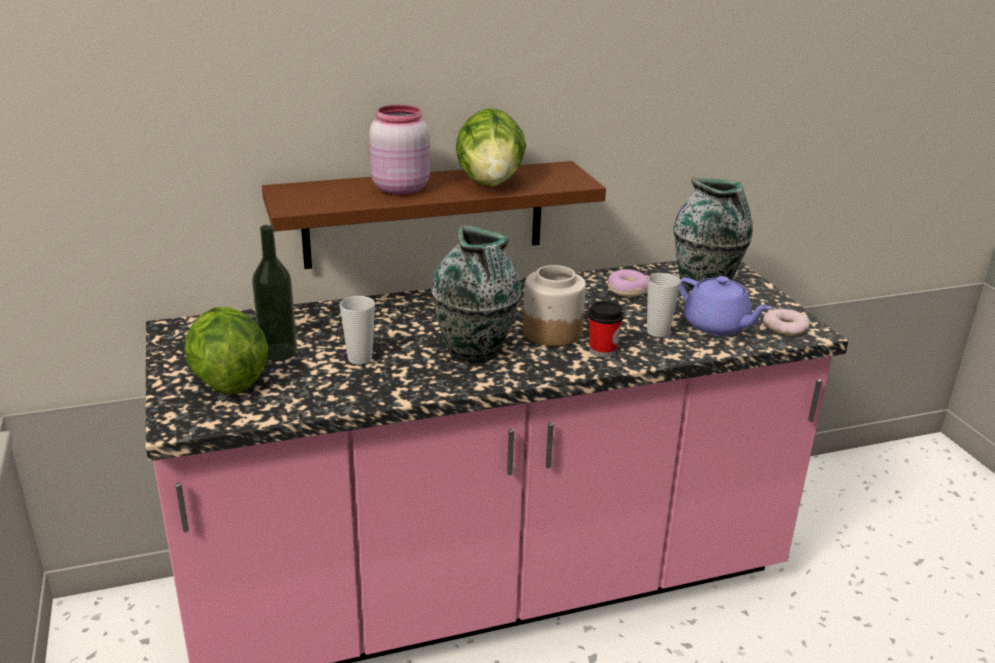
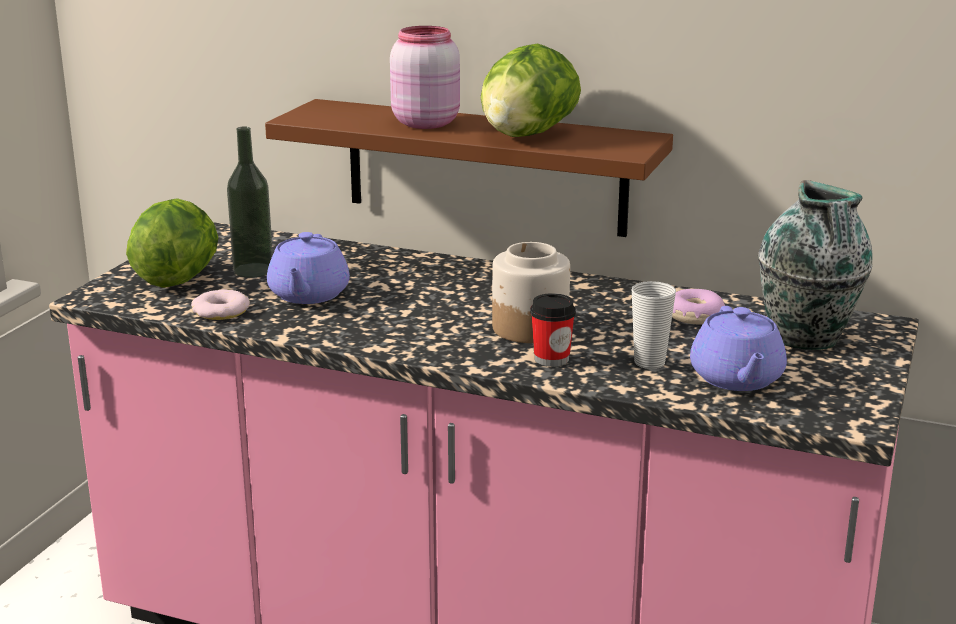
camera: 40 degrees right, 5 degrees down
cup [340,296,375,365] -> purple teapot [267,232,350,304]
vase [431,225,521,362] -> none
donut [763,309,810,335] -> donut moved to [191,289,250,320]

